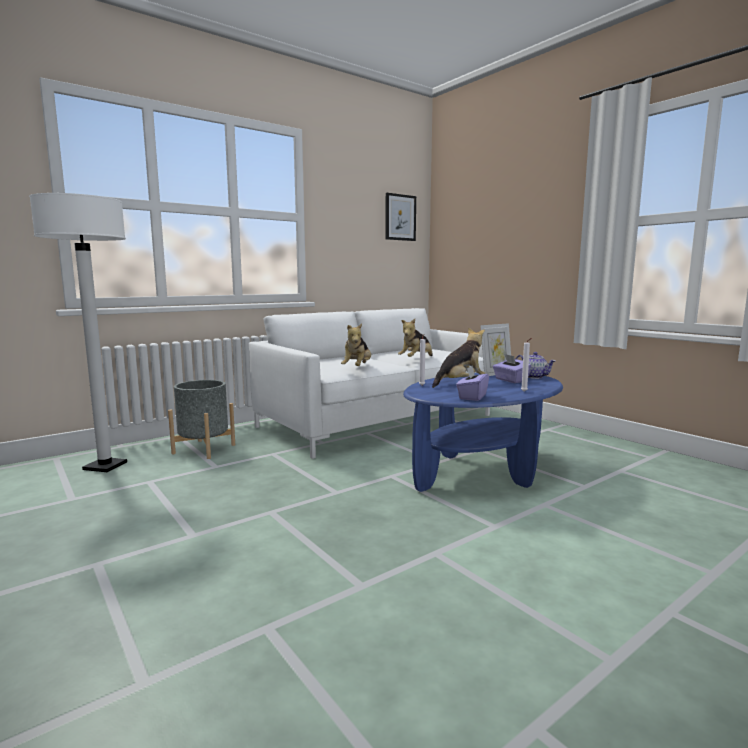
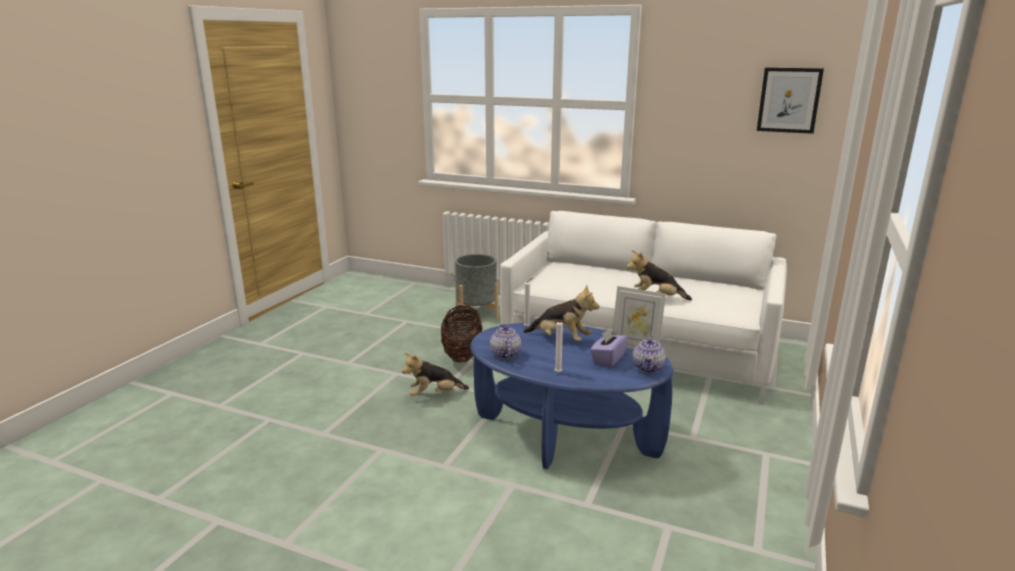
camera: 60 degrees right, 10 degrees up
white floor lamp [29,193,127,472] -> none
plush toy [341,323,371,366] -> plush toy moved to [402,353,469,396]
purple tissue box [456,366,489,401] -> teapot [490,324,521,359]
none -> basket [441,305,483,362]

